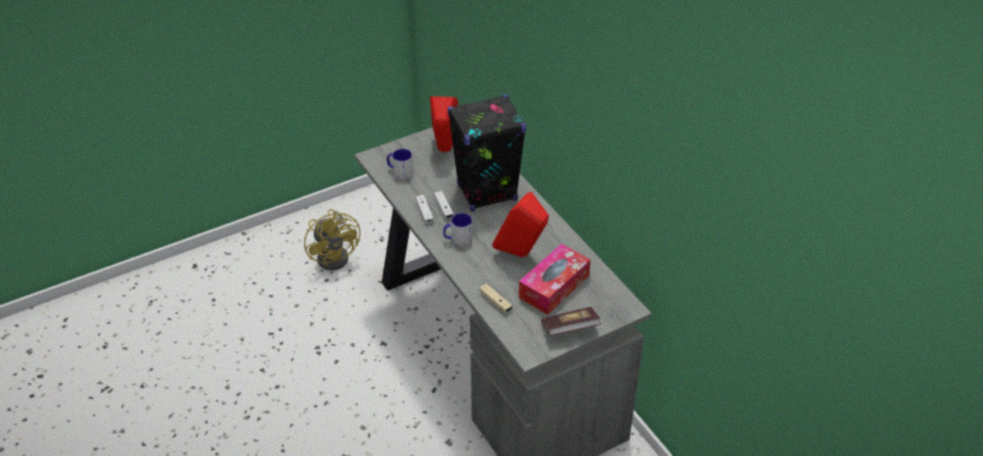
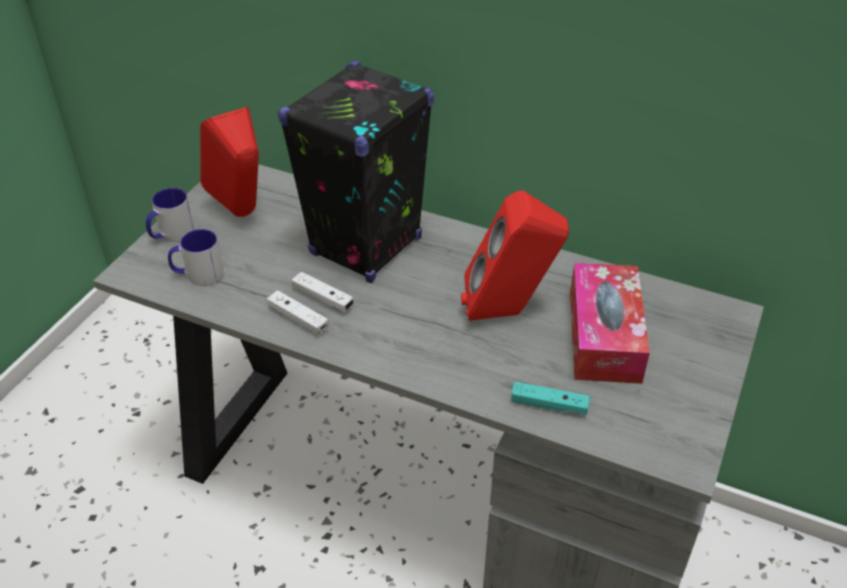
camera: 35 degrees left, 0 degrees up
yellow fan [304,209,360,271] -> none
mug [443,213,473,246] -> mug moved to [146,188,194,242]
beige game controller [479,284,512,313] -> turquoise game controller [511,381,590,414]
book [541,307,601,336] -> none

